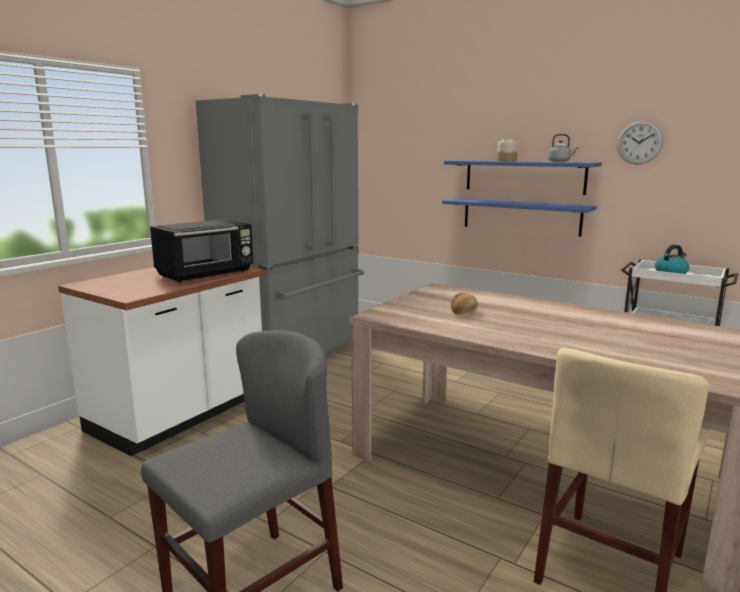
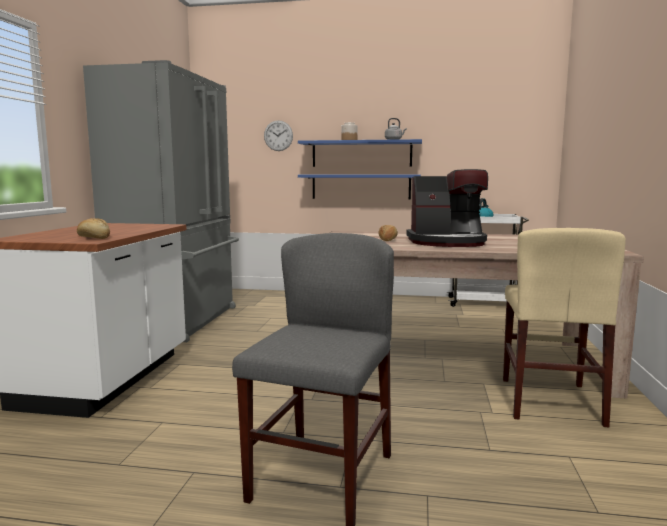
camera: 25 degrees left, 5 degrees down
black microwave [150,219,253,283] -> none
wall clock [617,121,663,165] -> wall clock moved to [264,120,293,151]
none -> bread [77,218,110,239]
none -> coffee machine [406,169,488,247]

